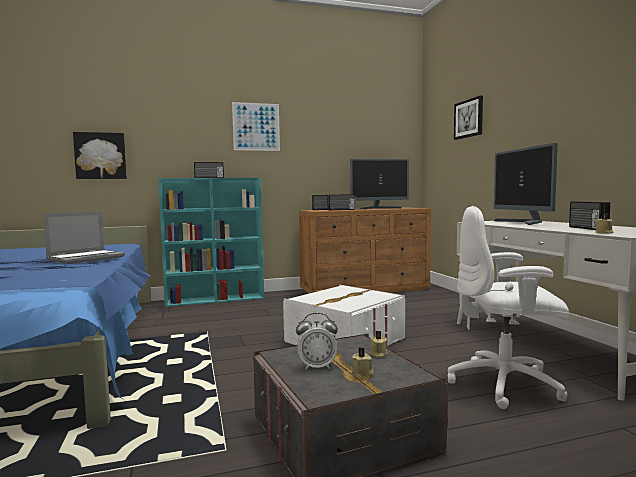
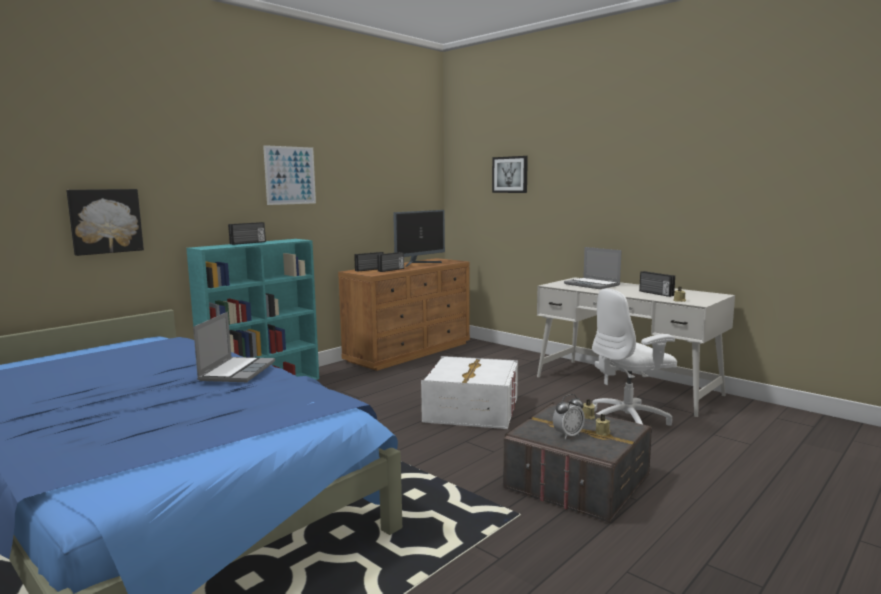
camera: 30 degrees left, 5 degrees up
monitor [494,143,558,225] -> laptop [564,247,622,289]

